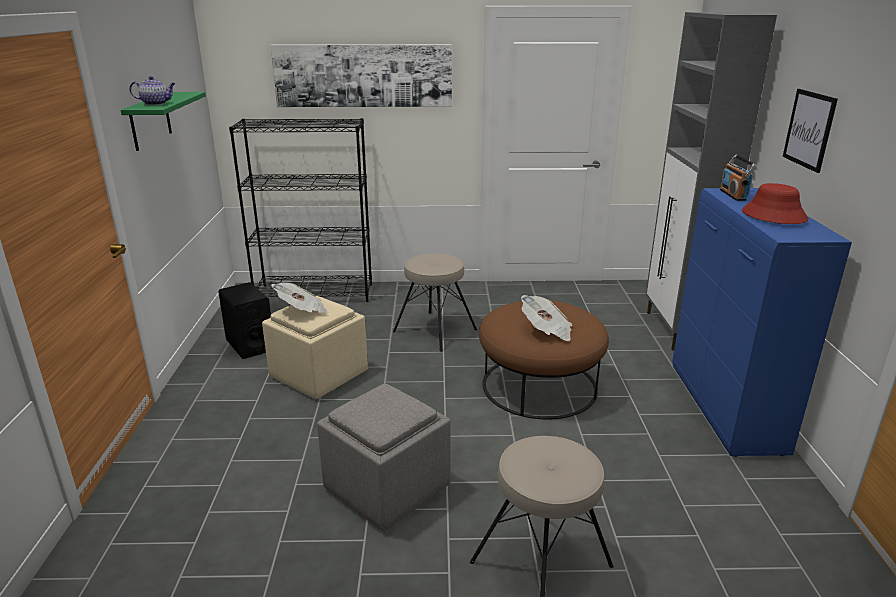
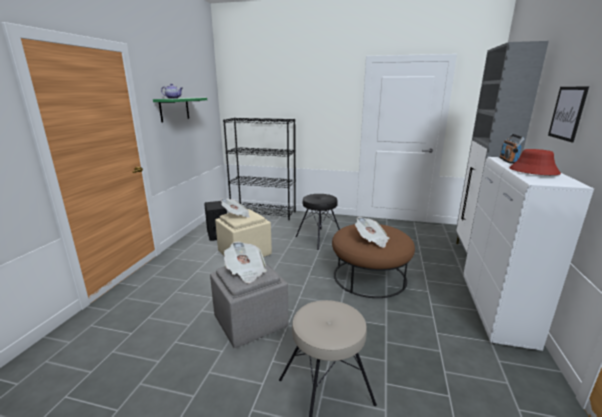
camera: 15 degrees right, 5 degrees down
picture [271,44,452,107] -> none
beige stool [393,254,477,351] -> black stool [296,194,340,250]
blue cabinet [672,188,852,457] -> white cabinet [464,157,594,351]
none -> newspaper [224,241,267,283]

